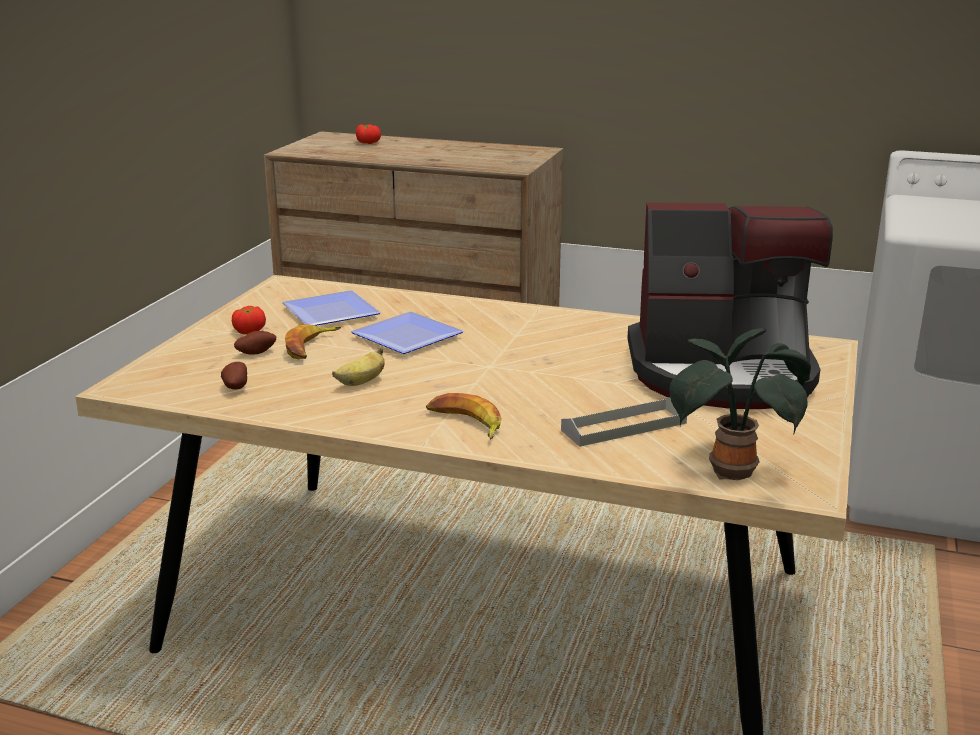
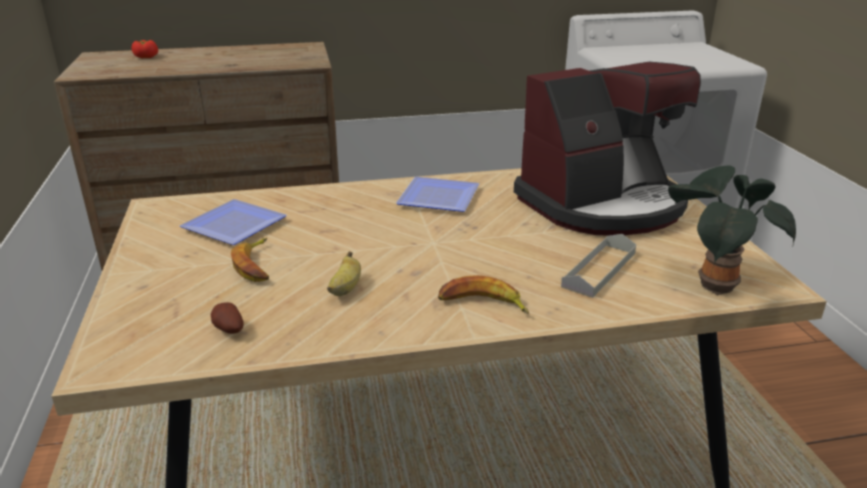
camera: 30 degrees left, 5 degrees up
tomato [232,306,266,334] -> none
potato [234,331,276,355] -> none
plate [351,312,464,354] -> plate moved to [396,177,479,212]

